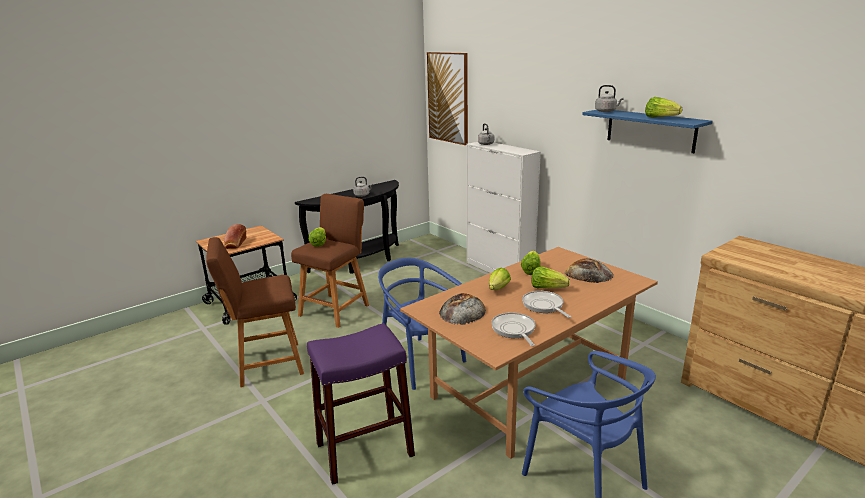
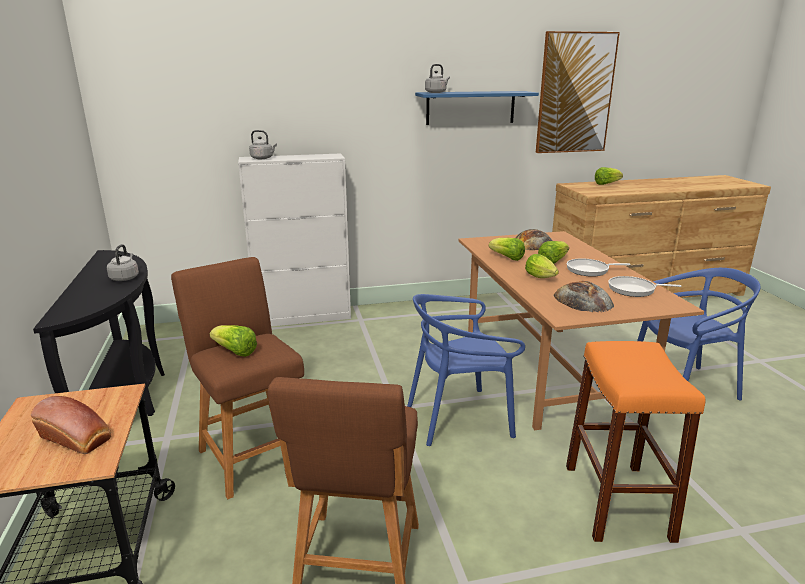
camera: 65 degrees left, 0 degrees up
purple stool [307,323,415,485] -> orange stool [566,341,705,543]
picture [427,52,468,145] -> picture moved to [536,31,620,153]
lettuce [645,97,682,118] -> lettuce moved to [595,167,623,185]

